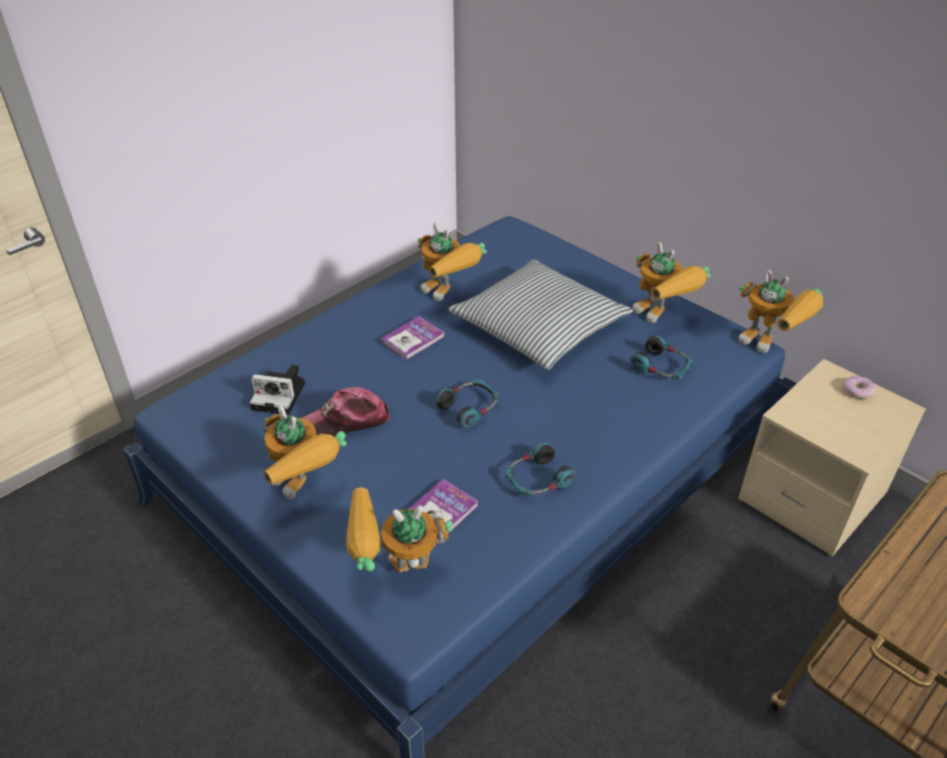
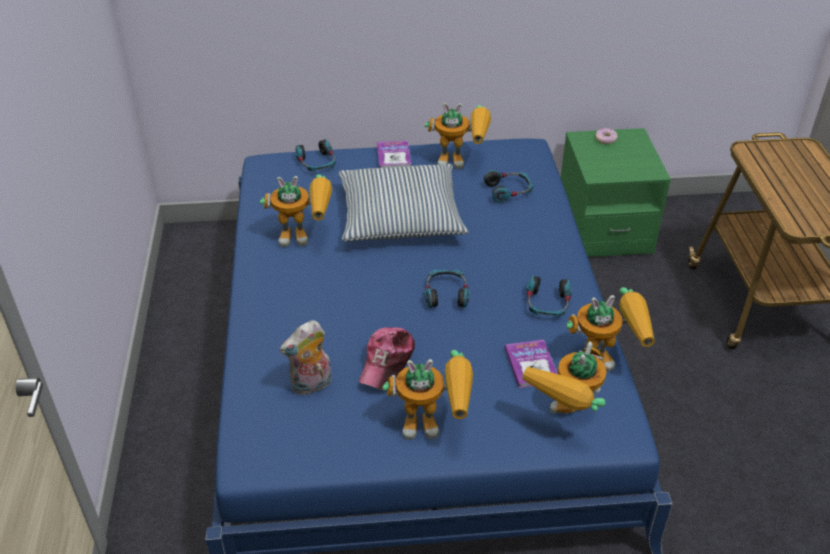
camera: 50 degrees left, 0 degrees up
camera [250,364,305,415] -> plush toy [280,320,332,395]
book [380,316,445,360] -> book moved to [377,141,411,168]
beige nightstand [738,359,926,557] -> green nightstand [561,128,671,257]
toy robot [739,270,823,353] -> toy robot moved to [566,287,655,372]
none -> headphones [295,139,336,171]

